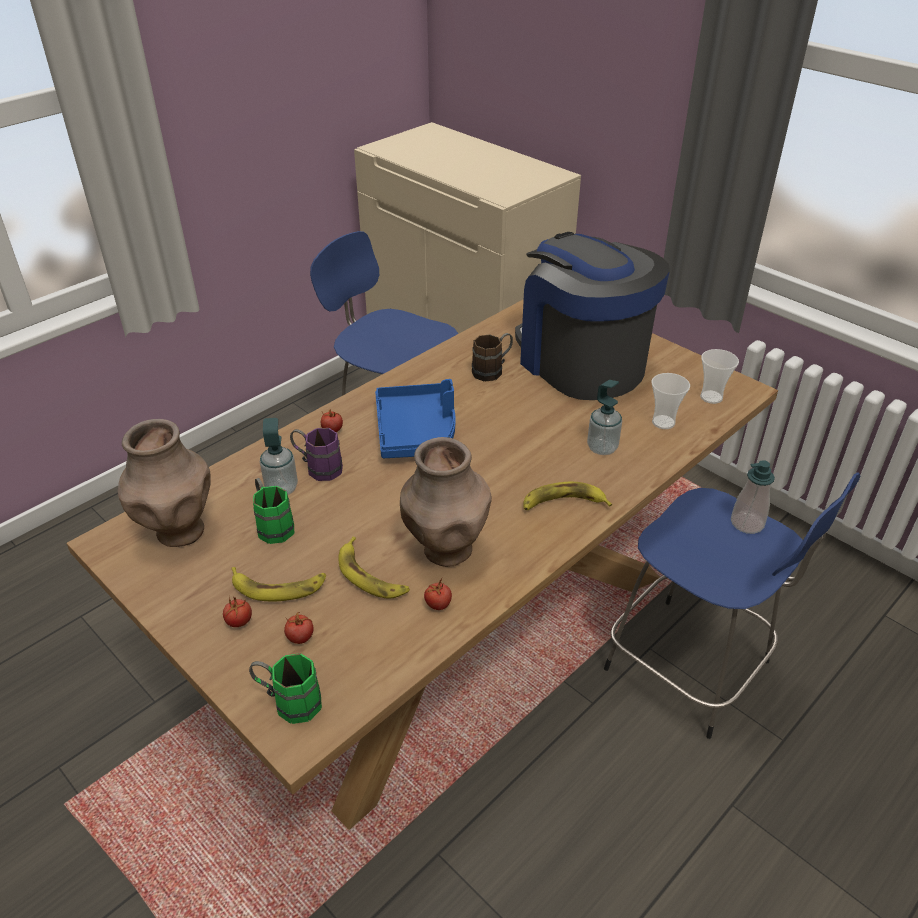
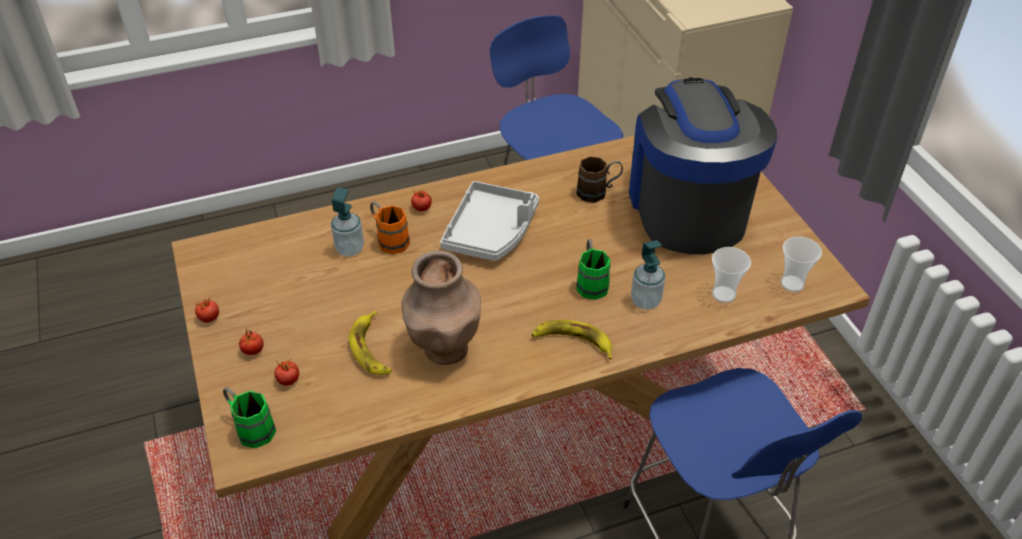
camera: 25 degrees right, 5 degrees up
brown vase [118,419,211,547] -> none
banana [231,567,326,601] -> none
green mug [253,478,294,544] -> green mug moved to [576,239,611,300]
purple mug [290,428,343,481] -> orange mug [370,201,410,254]
blue tray [375,379,456,458] -> grey tray [440,181,539,261]
tomato [424,579,452,610] -> tomato moved to [195,299,219,323]
soap dispenser [731,460,775,534] -> none

